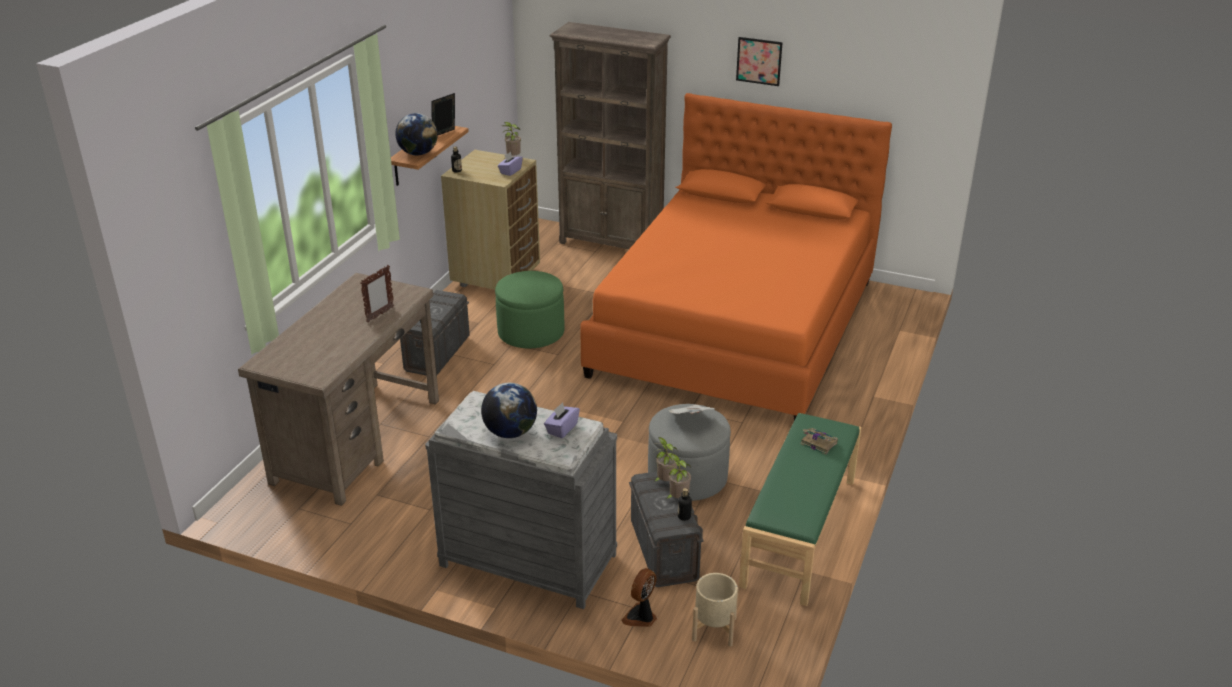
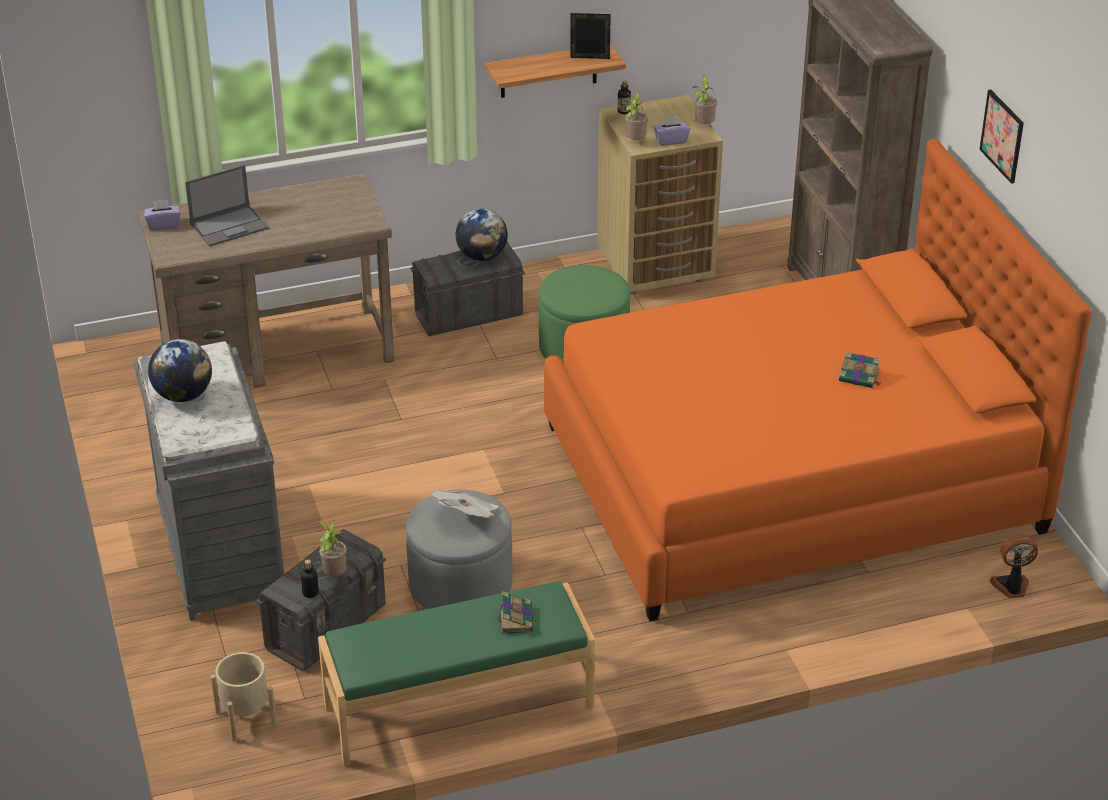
camera: 50 degrees right, 5 degrees up
picture frame [360,265,394,323] -> none
globe [395,113,438,156] -> globe moved to [456,209,508,261]
purple tissue box [544,402,580,438] -> purple tissue box moved to [144,200,180,231]
fan [621,568,657,627] -> fan moved to [990,534,1038,598]
potted plant [652,437,678,482] -> potted plant moved to [625,91,648,140]
none -> laptop [185,165,268,247]
none -> book [839,352,881,388]

